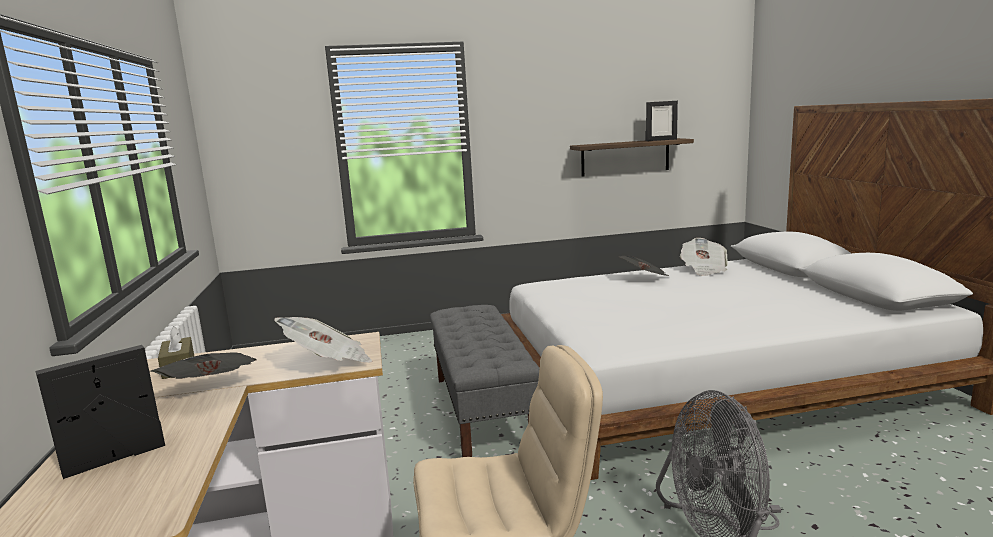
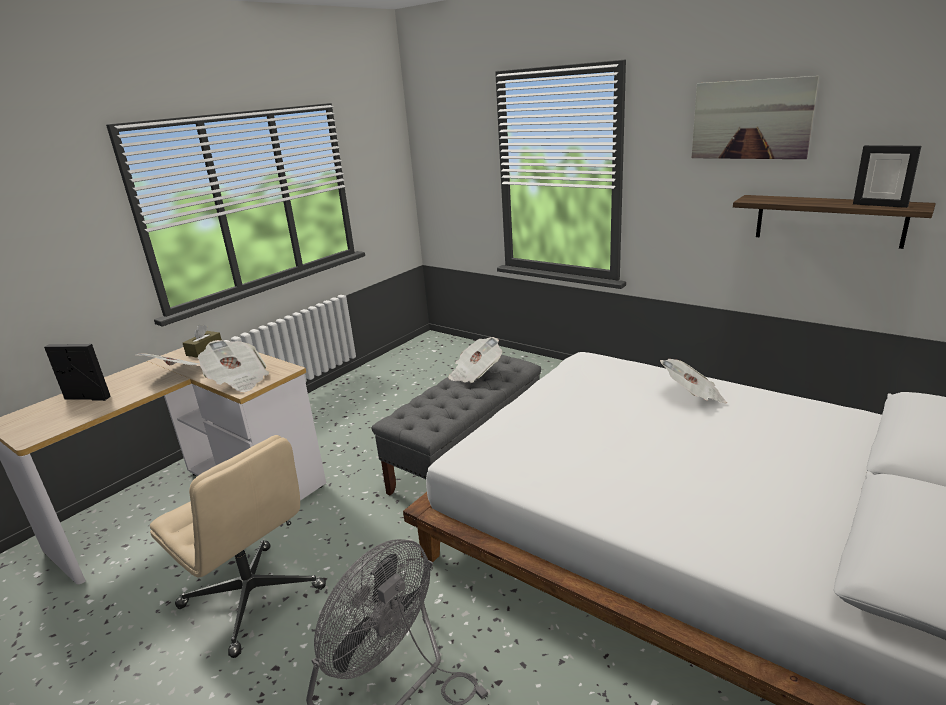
camera: 50 degrees right, 10 degrees up
newspaper [680,238,728,276] -> newspaper moved to [448,337,502,383]
none -> picture [692,76,819,159]

